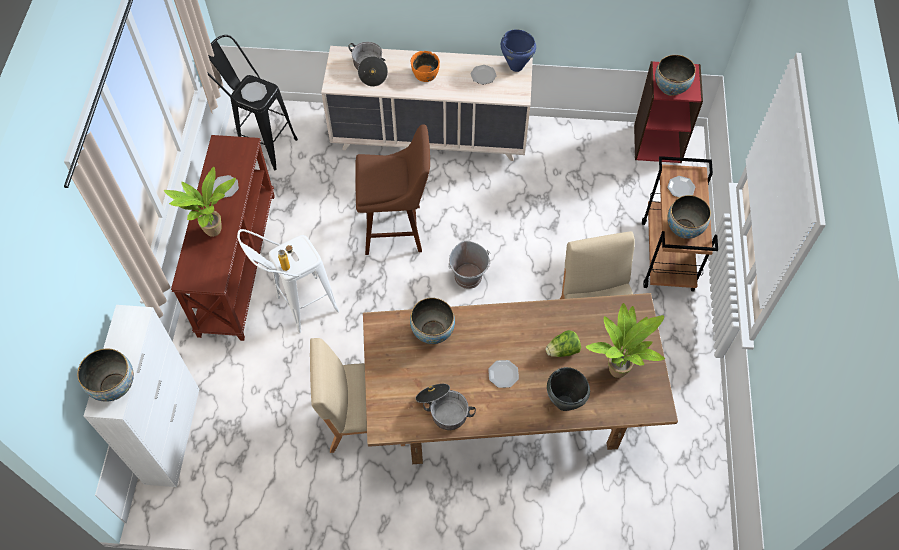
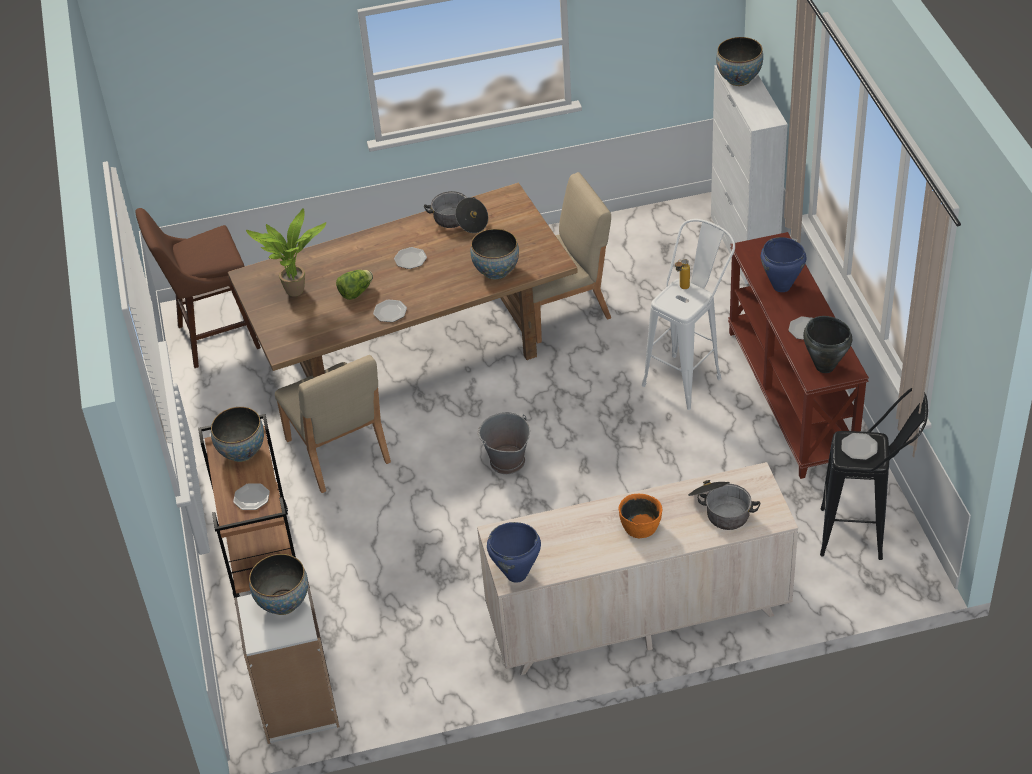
camera: 165 degrees right, 15 degrees down
potted plant [164,167,236,237] -> blue cooking pot [761,237,806,292]
brown stool [355,124,430,255] -> brown stool moved to [135,208,261,368]
plate [470,65,497,85] -> plate moved to [373,300,407,322]
black cooking pot [547,367,590,411] -> black cooking pot moved to [803,316,852,373]
red bookcase [634,61,703,163] -> white bookcase [234,582,340,744]

